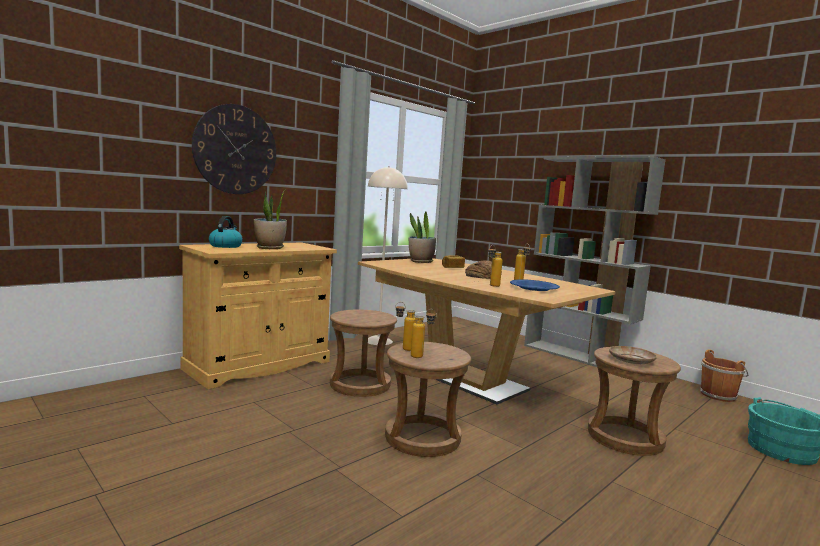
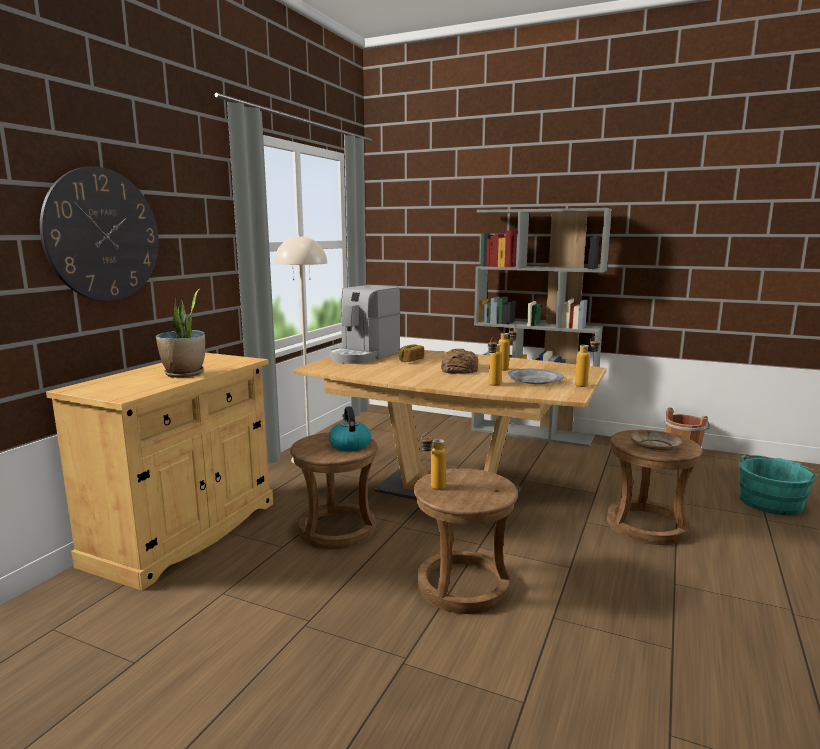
camera: 20 degrees left, 5 degrees up
kettle [209,216,243,248] -> kettle moved to [329,406,371,451]
potted plant [409,211,436,263] -> coffee machine [330,285,400,364]
bottle [411,309,437,358] -> bottle moved to [575,336,600,387]
blue plate [510,279,560,291] -> grey plate [507,369,564,384]

